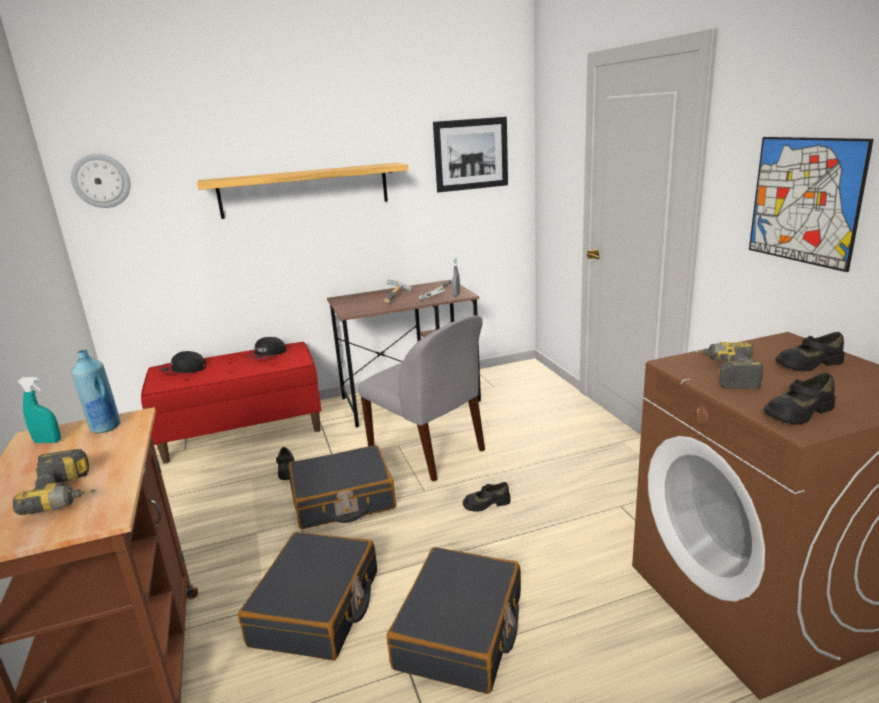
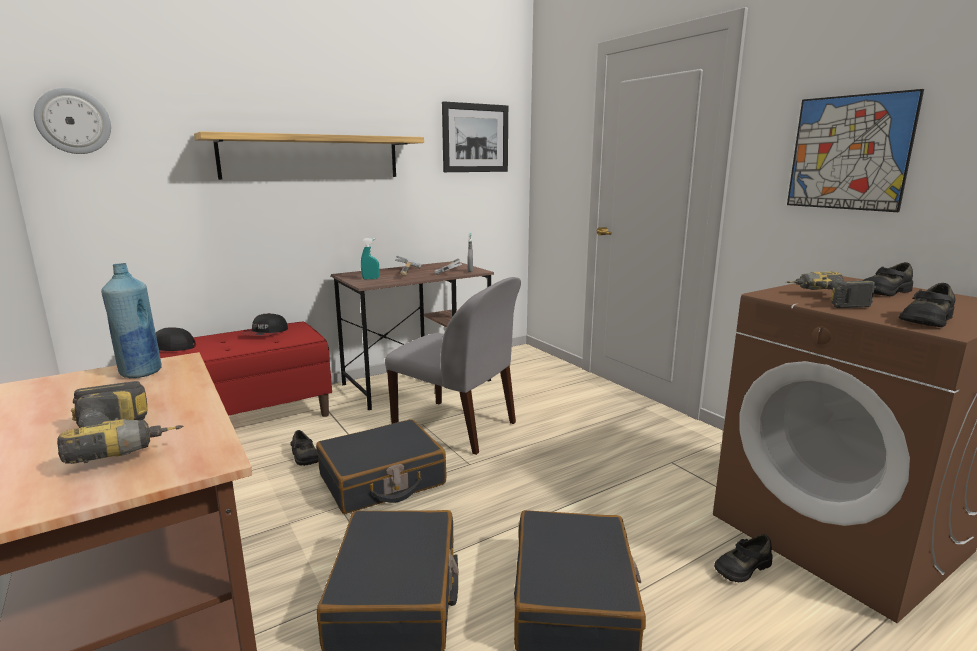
camera: 15 degrees left, 5 degrees down
turquoise spray bottle [18,377,61,443] -> turquoise spray bottle moved to [361,238,379,279]
black shoe [463,482,511,512] -> black shoe moved to [714,534,773,582]

